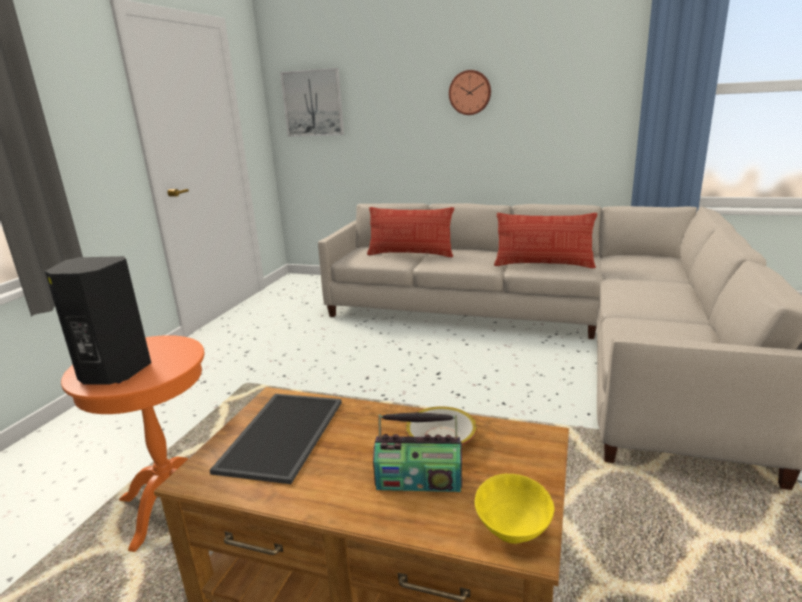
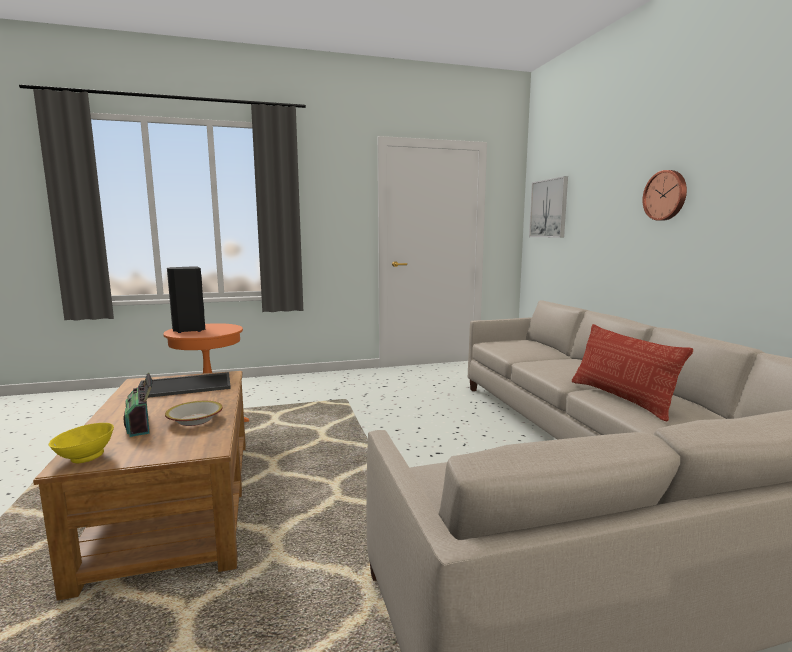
camera: 55 degrees right, 10 degrees down
pillow [367,207,454,257] -> none

